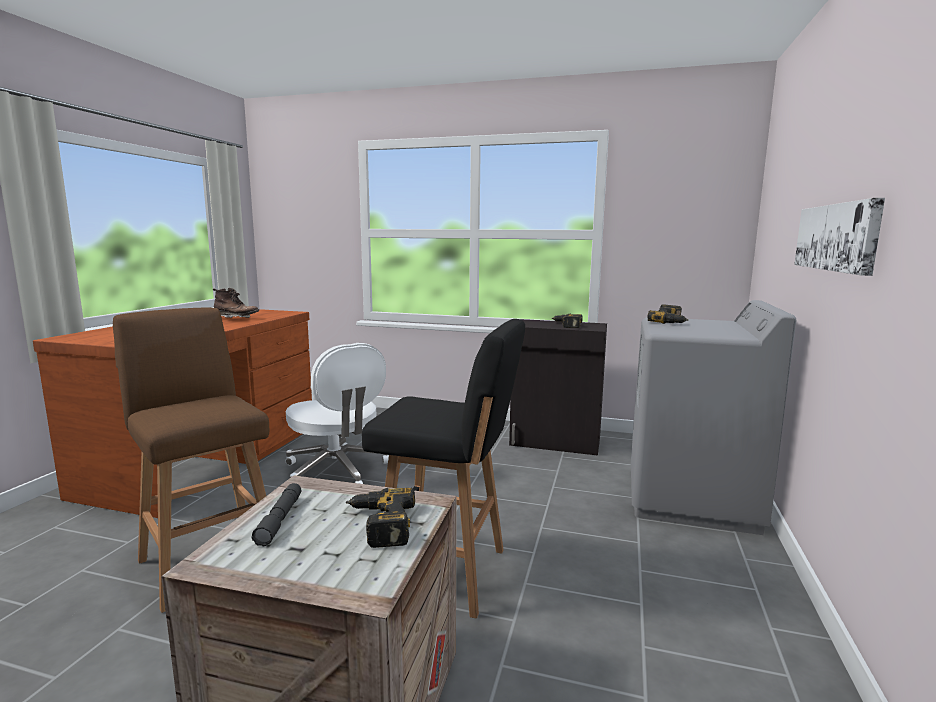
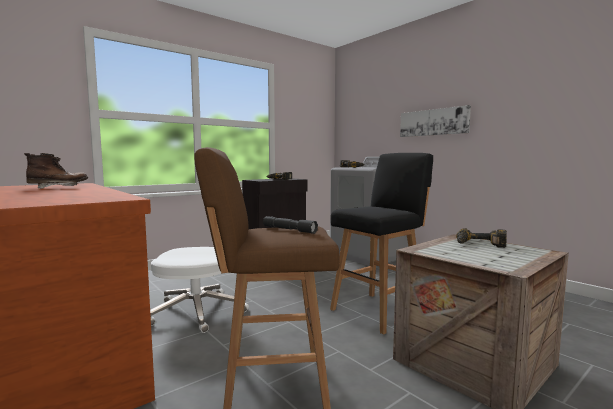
camera: 55 degrees left, 5 degrees down
grey flashlight [252,483,301,546] -> grey flashlight moved to [263,216,318,234]

